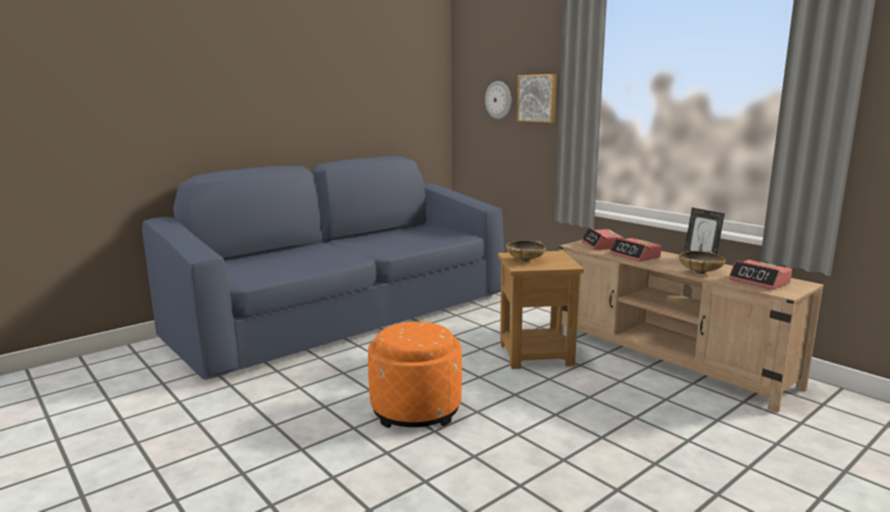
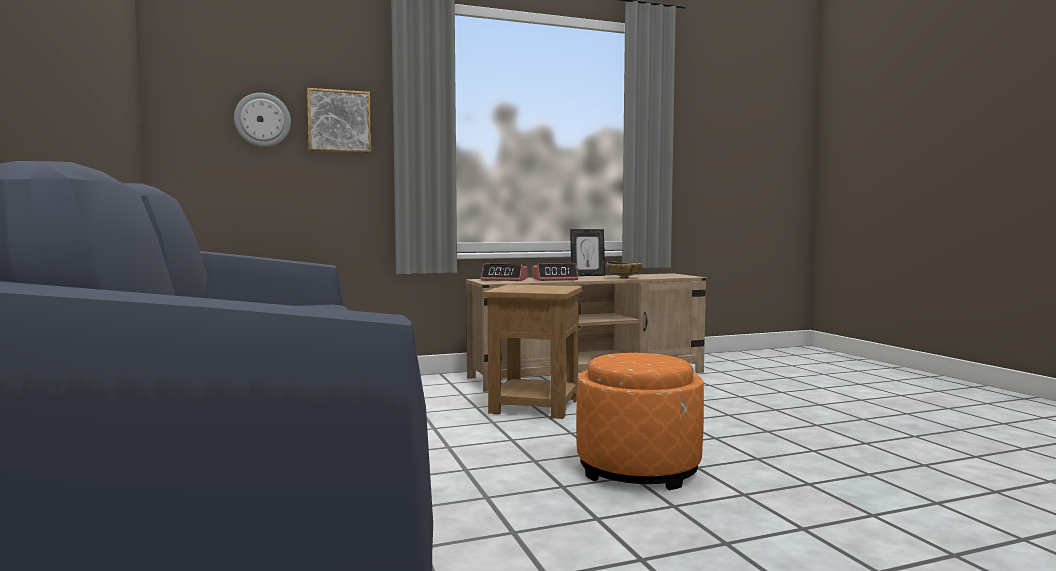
camera: 70 degrees left, 10 degrees down
beige bowl [506,240,546,262] -> none
alarm clock [729,260,792,289] -> none

